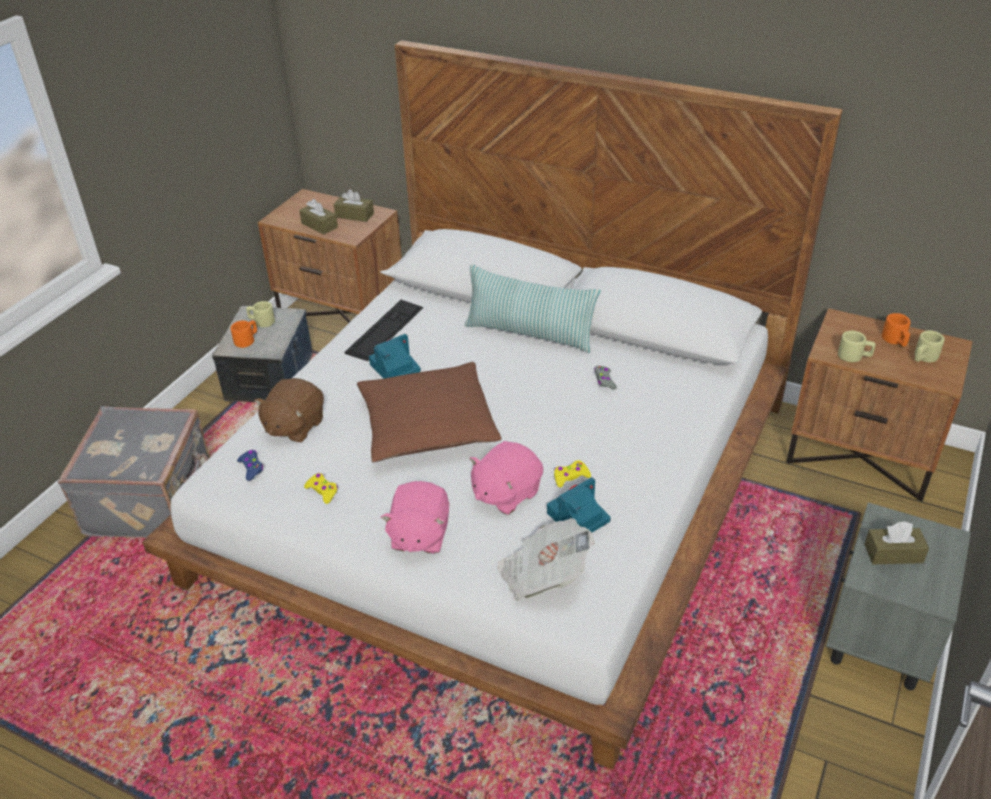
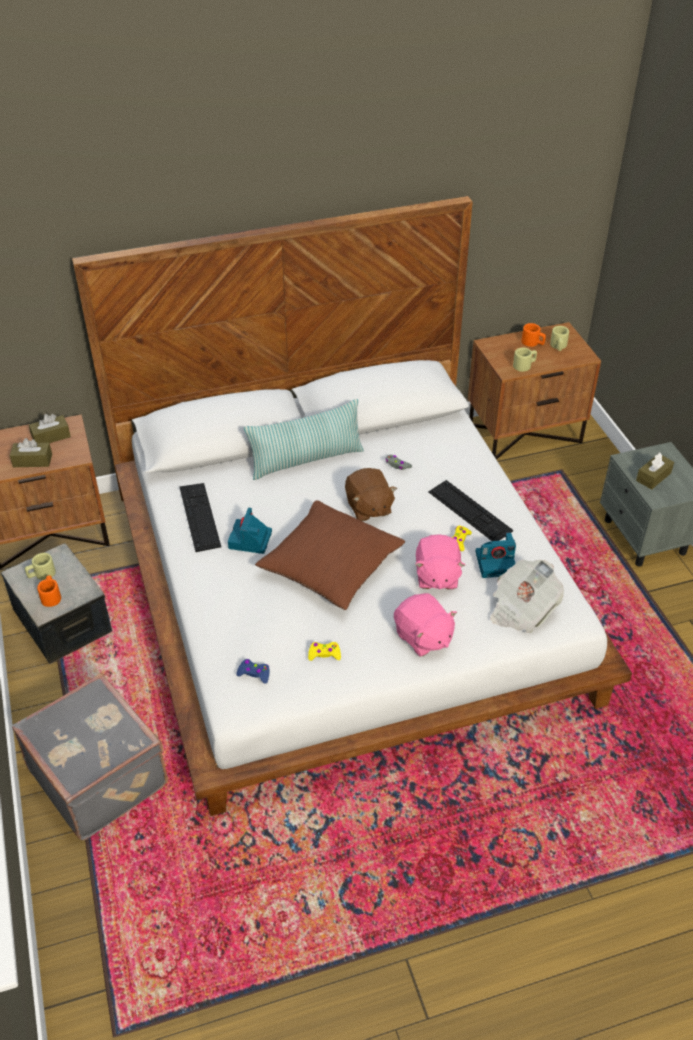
camera: 45 degrees left, 5 degrees up
brown plush toy [254,378,324,442] -> brown plush toy moved to [345,468,397,521]
camera [547,477,611,532] -> camera turned 105 degrees counterclockwise [475,532,516,578]
none -> keyboard [428,480,513,541]

